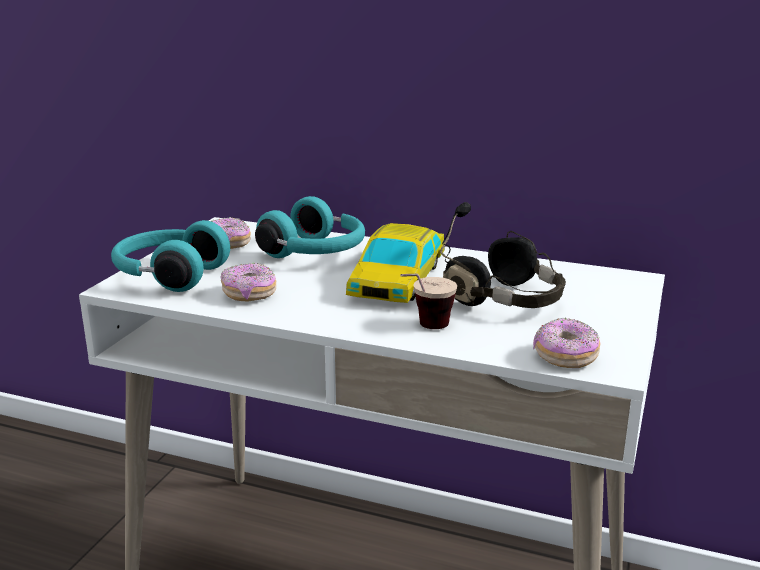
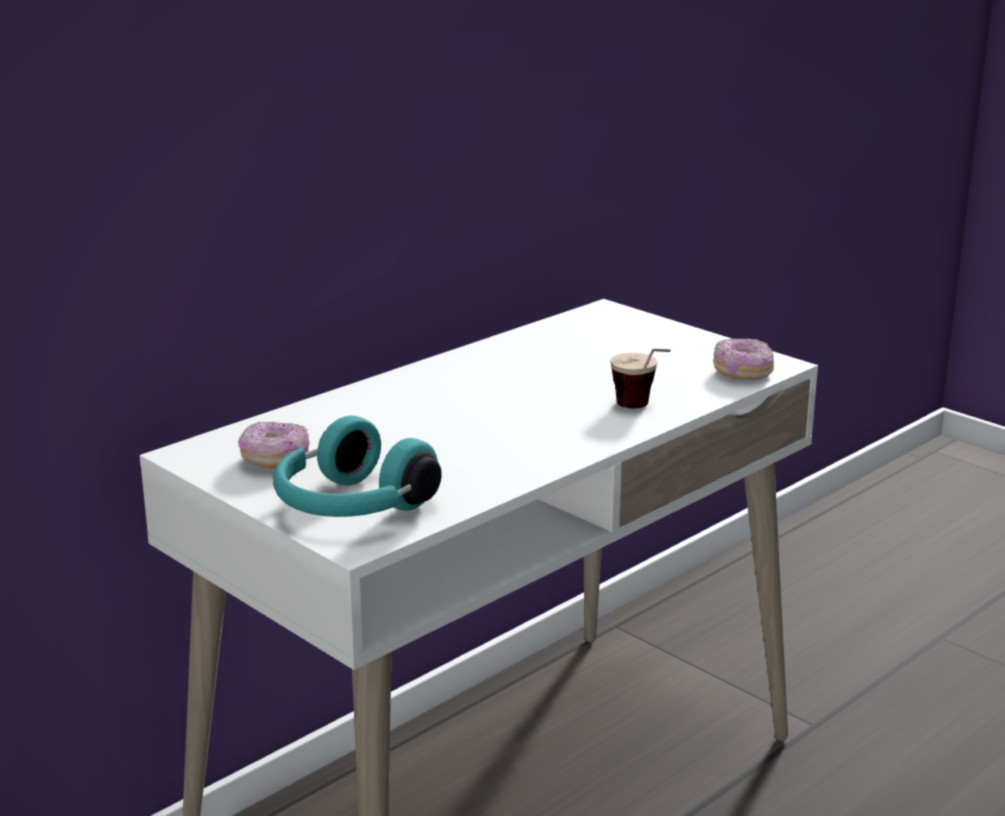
camera: 65 degrees left, 0 degrees up
donut [220,263,276,302] -> none
turquoise headphones [255,196,365,258] -> none
toy car [346,223,445,303] -> none
black headphones [440,202,566,308] -> none

